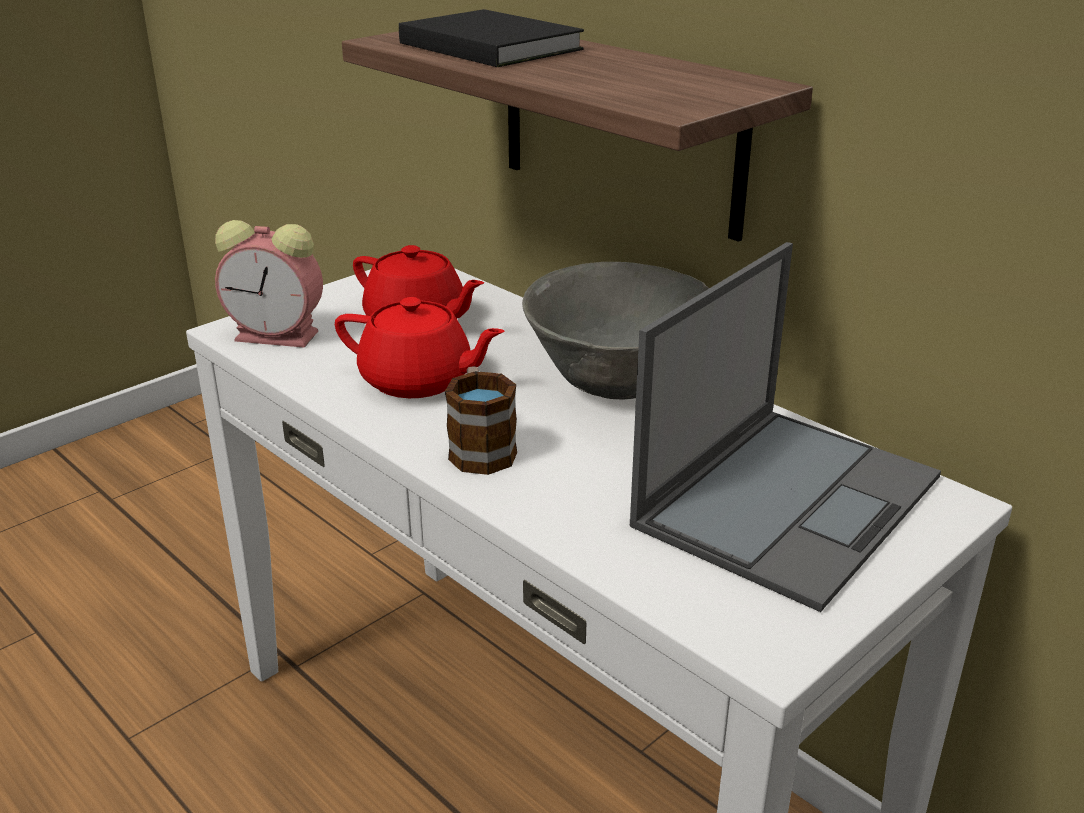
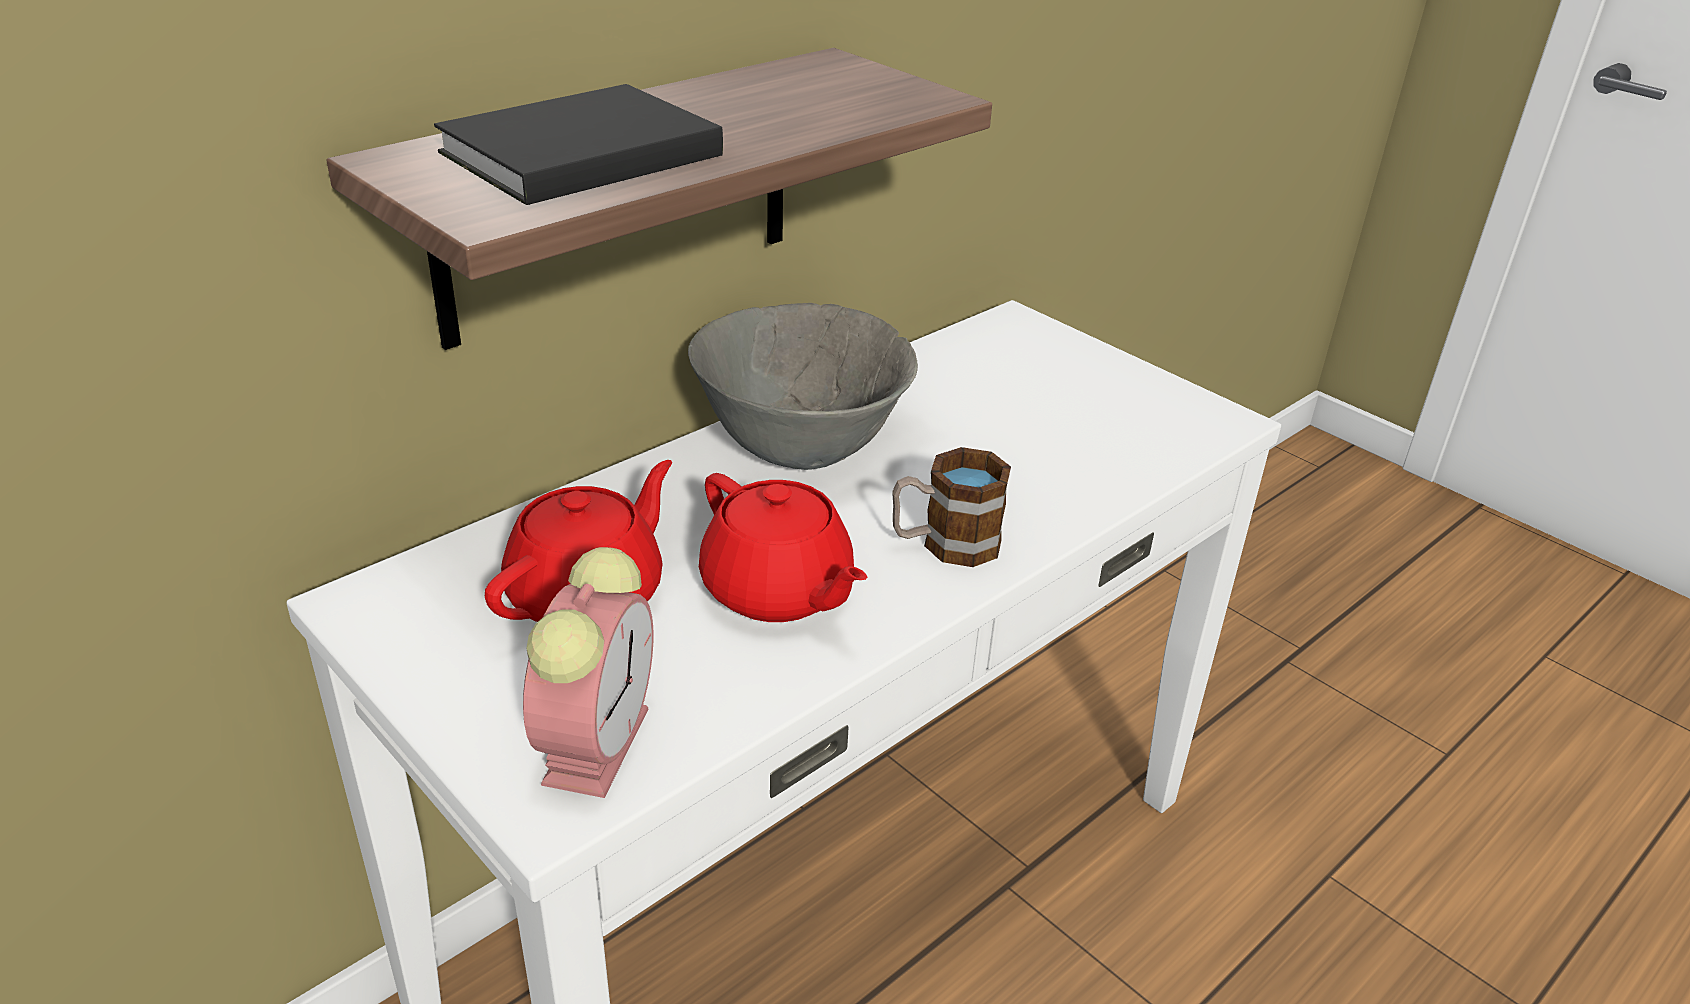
camera: 90 degrees left, 5 degrees up
red teapot [335,297,505,398] -> red teapot turned 120 degrees clockwise [699,473,867,622]
laptop [630,242,941,612] -> none

